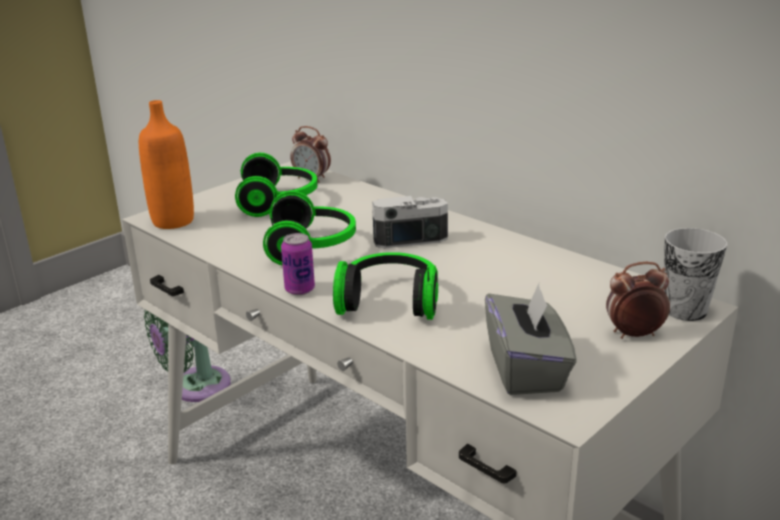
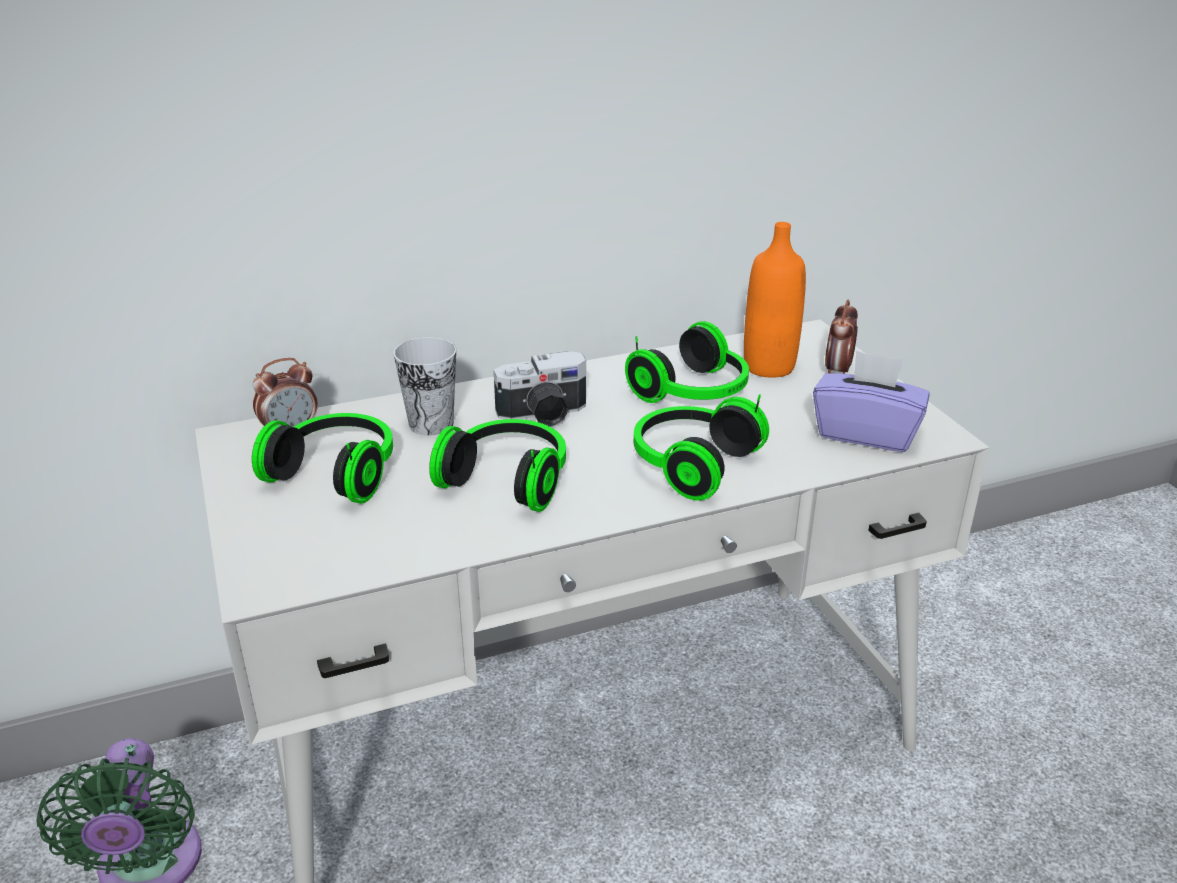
camera: 65 degrees left, 5 degrees up
orange bottle [139,100,194,229] -> orange bottle moved to [744,222,806,378]
can [281,233,315,295] -> none
camera [372,196,448,248] -> camera turned 120 degrees counterclockwise [494,351,586,427]
grey tissue box [485,283,577,395] -> purple tissue box [813,351,930,452]
cup [664,228,727,321] -> cup moved to [393,337,456,435]
none -> headphones [625,321,749,403]

